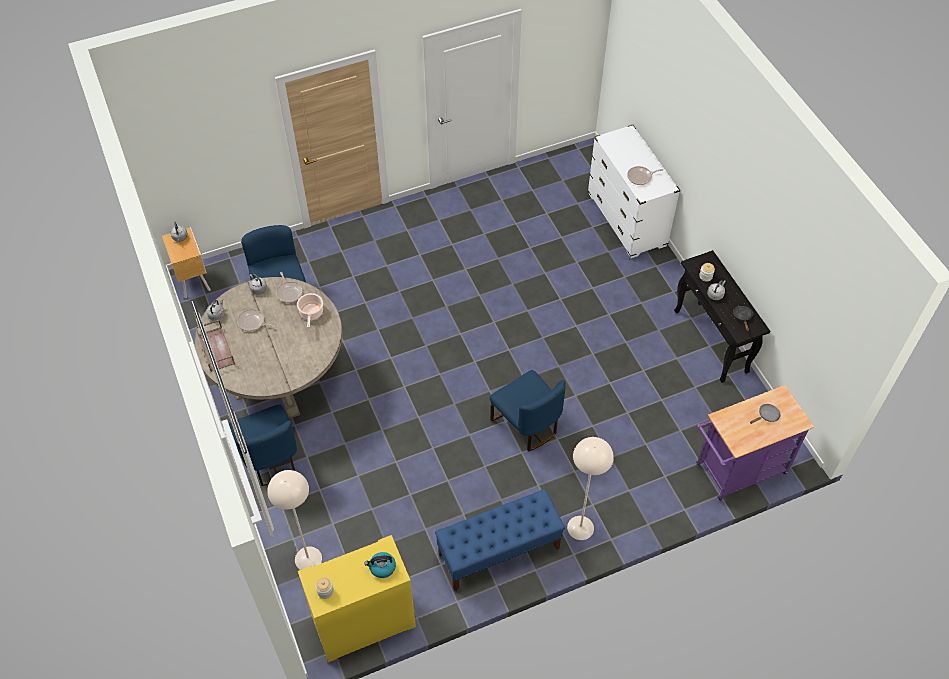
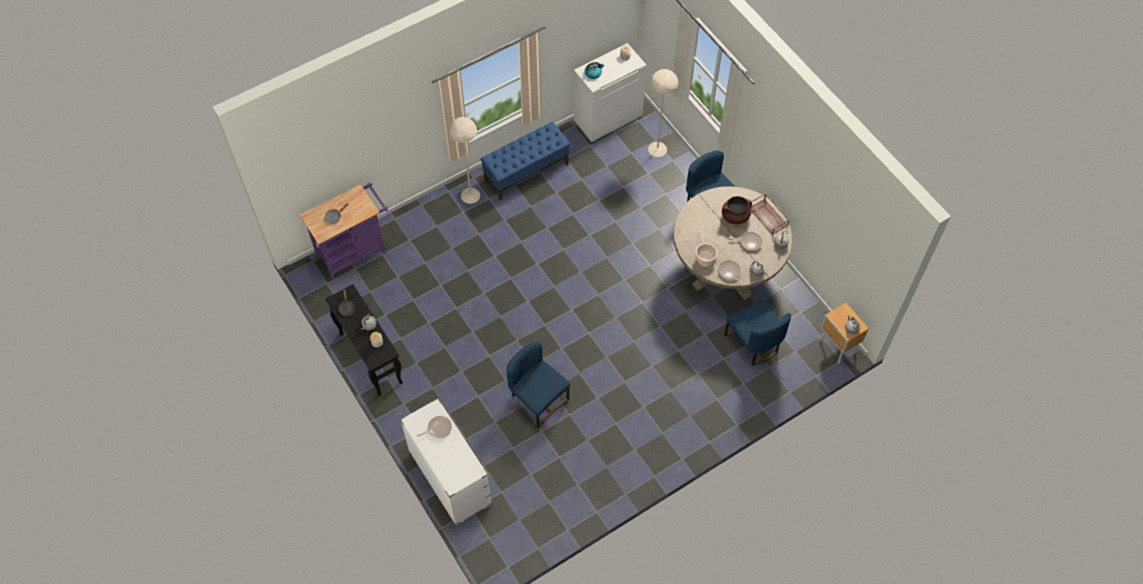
camera: 170 degrees right, 5 degrees up
yellow cabinet [298,535,416,663] -> white cabinet [574,43,647,142]
blue chair [490,370,566,452] -> blue chair moved to [507,342,570,428]
none -> brown cooking pot [722,196,752,224]

